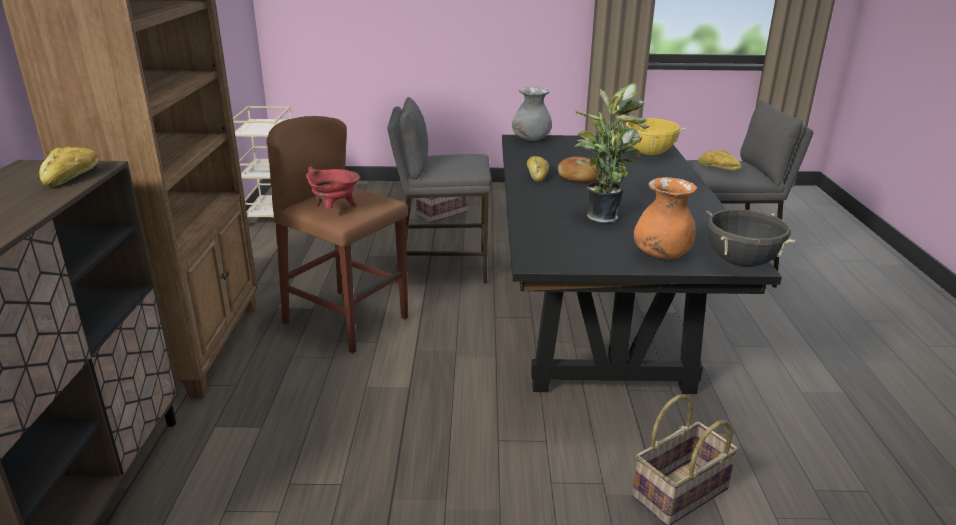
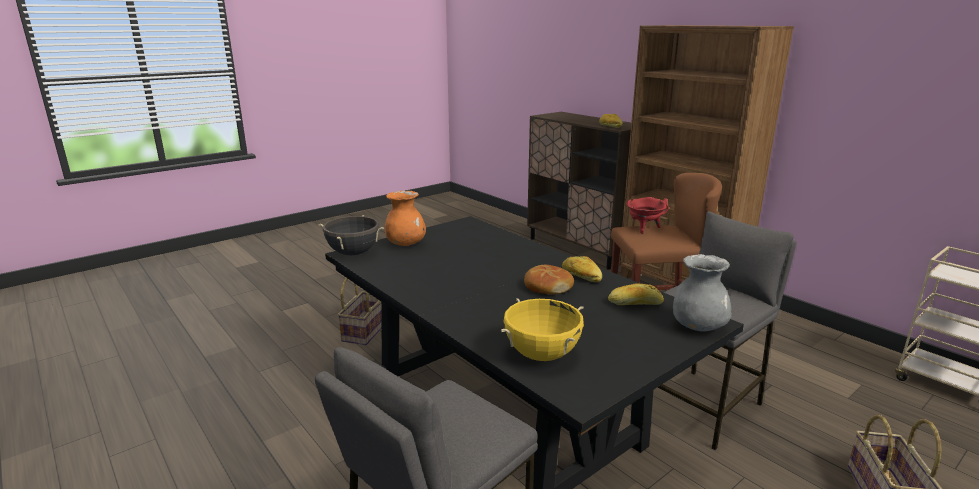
camera: 140 degrees right, 5 degrees down
potted plant [574,83,650,223] -> none
bread [698,150,741,171] -> bread moved to [608,283,664,305]

